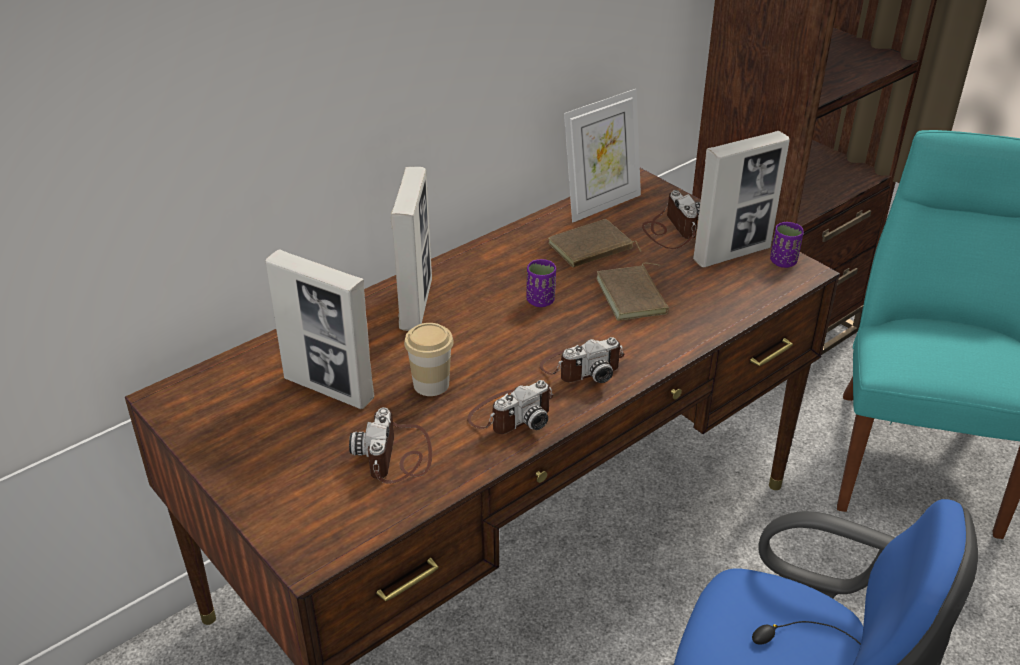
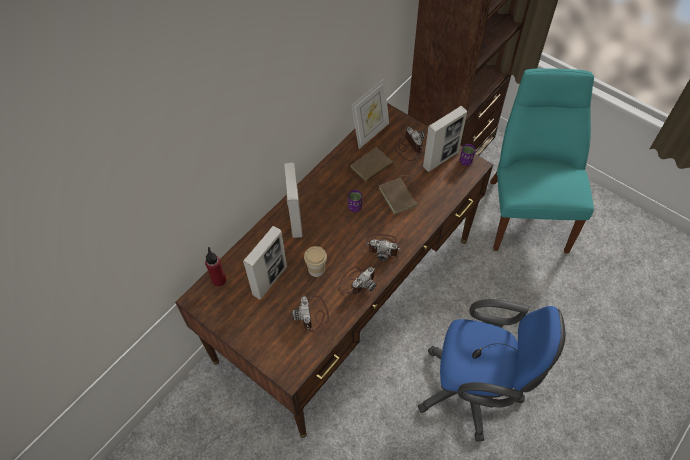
camera: 10 degrees left, 20 degrees up
picture frame [265,250,374,409] -> picture frame turned 75 degrees counterclockwise [243,226,287,300]
camera [540,337,624,383] -> camera turned 45 degrees clockwise [365,234,401,261]
none -> red bottle [205,247,226,287]

